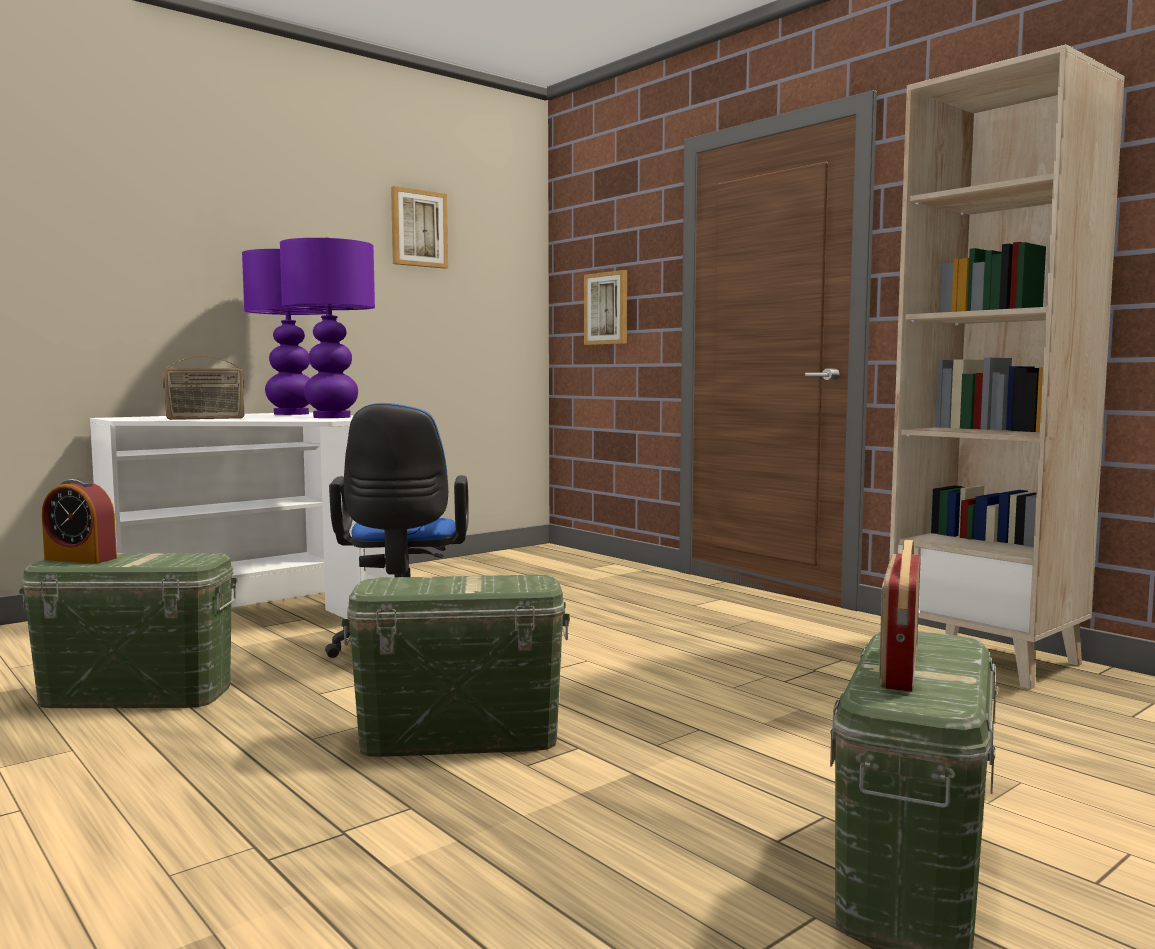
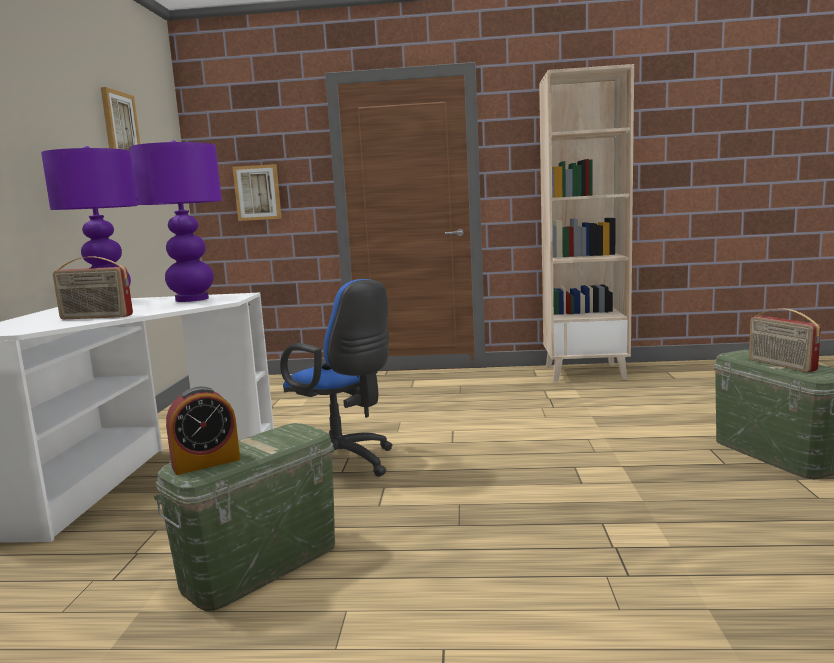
camera: 45 degrees left, 5 degrees up
radio [163,356,244,420] -> radio turned 75 degrees clockwise [53,256,133,319]
green storage box [341,575,570,757] -> none

